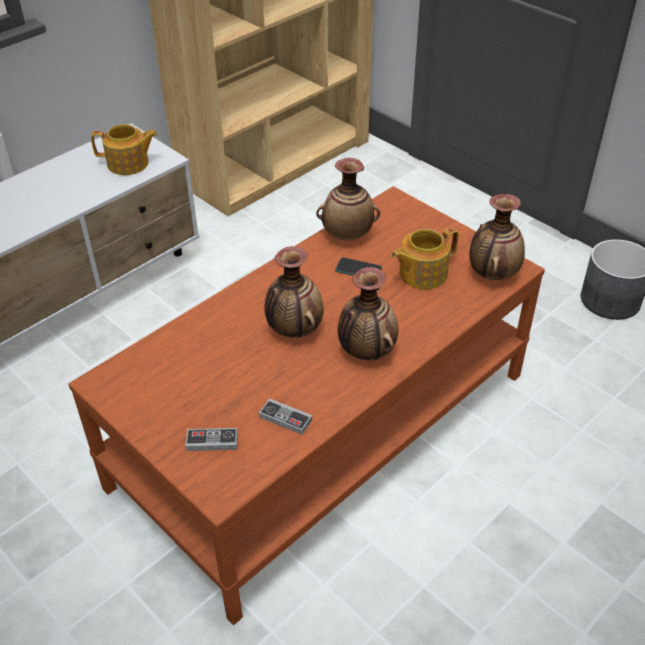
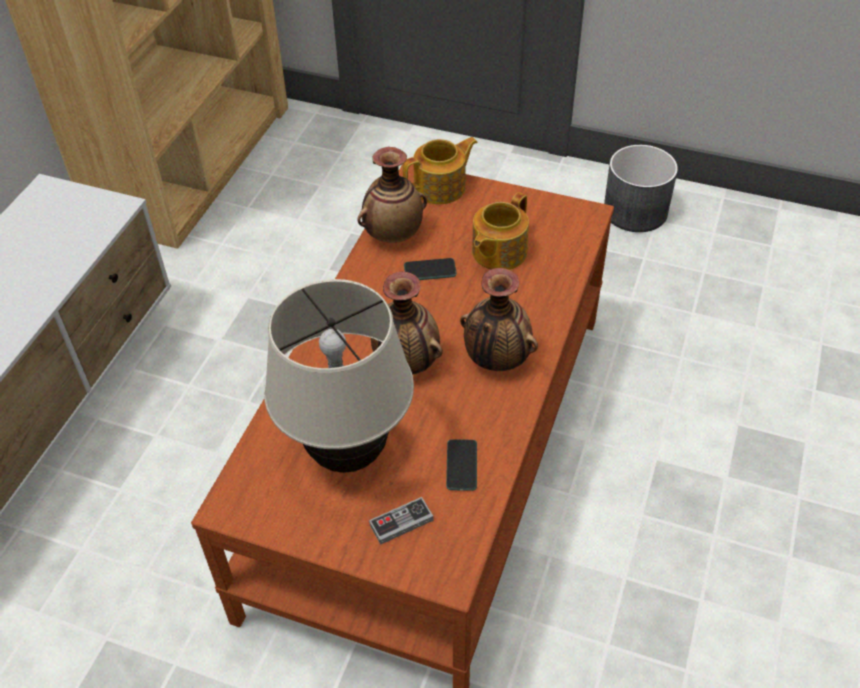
camera: 25 degrees left, 5 degrees up
teapot [91,124,158,175] -> teapot moved to [403,137,478,204]
game controller [259,398,312,435] -> phone [446,439,477,491]
vase [469,194,525,280] -> none
none -> beige table lamp [264,279,414,473]

